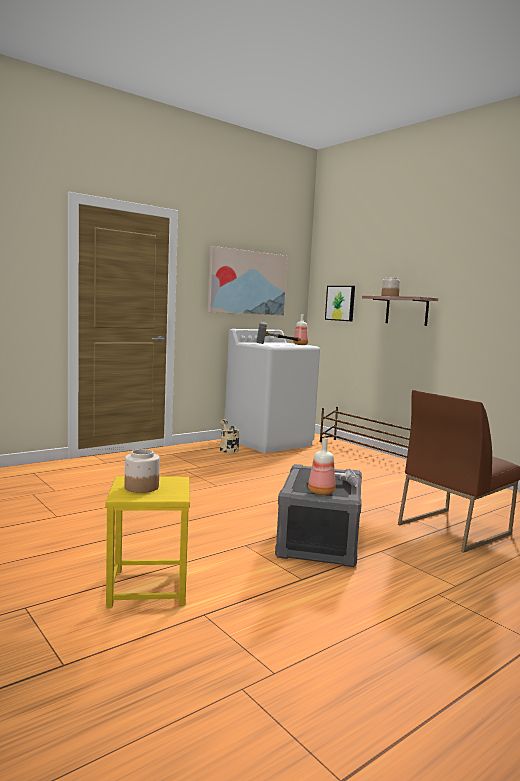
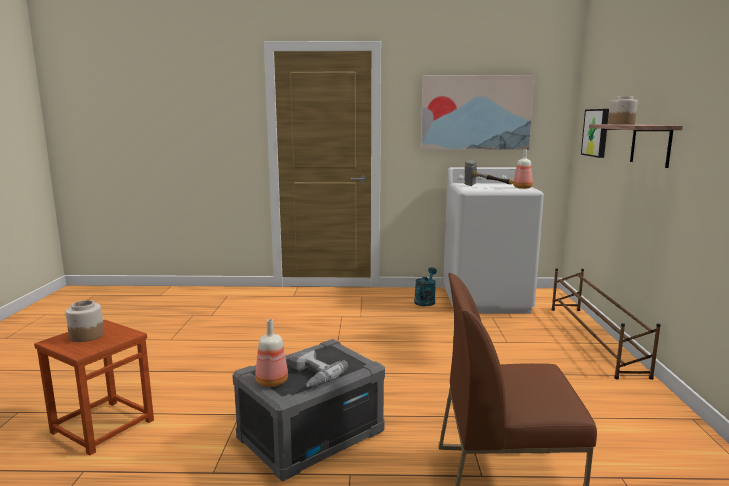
camera: 40 degrees right, 5 degrees up
yellow stool [105,476,190,607] -> brown stool [34,320,154,456]
beige watering can [220,419,240,453] -> turquoise watering can [414,267,437,306]

